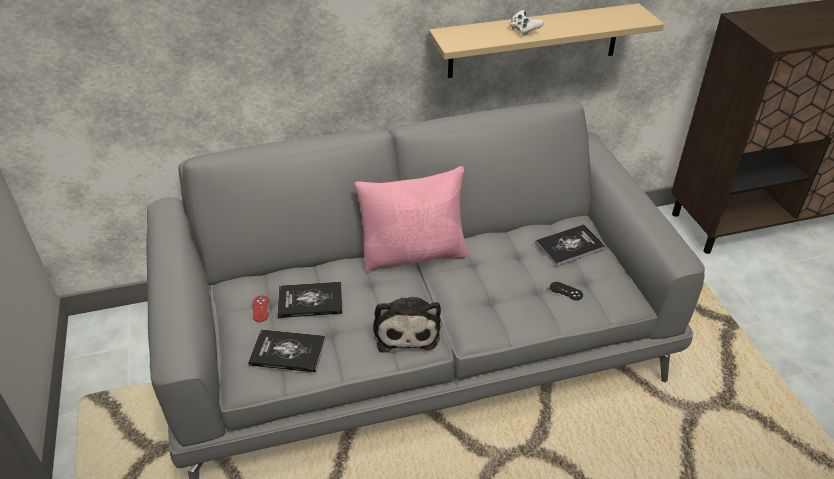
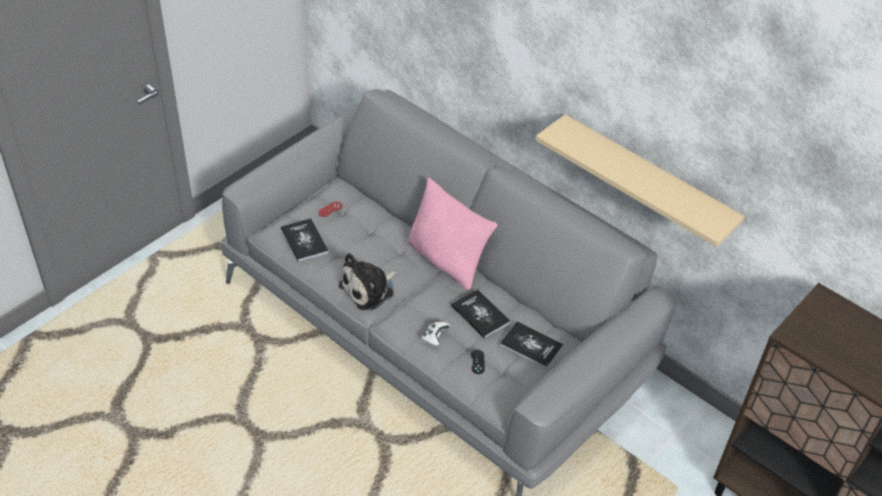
camera: 55 degrees right, 5 degrees up
book [277,282,343,318] -> book moved to [451,289,510,339]
white game controller [509,10,544,36] -> white game controller moved to [422,322,450,346]

